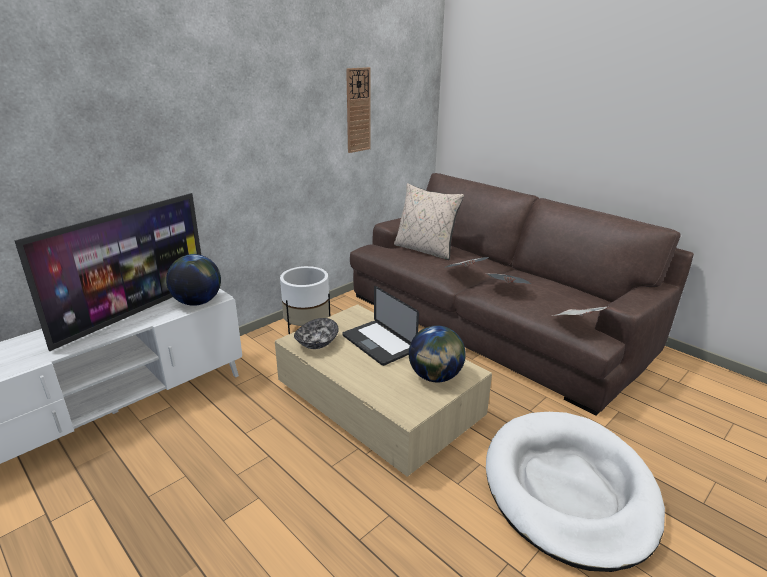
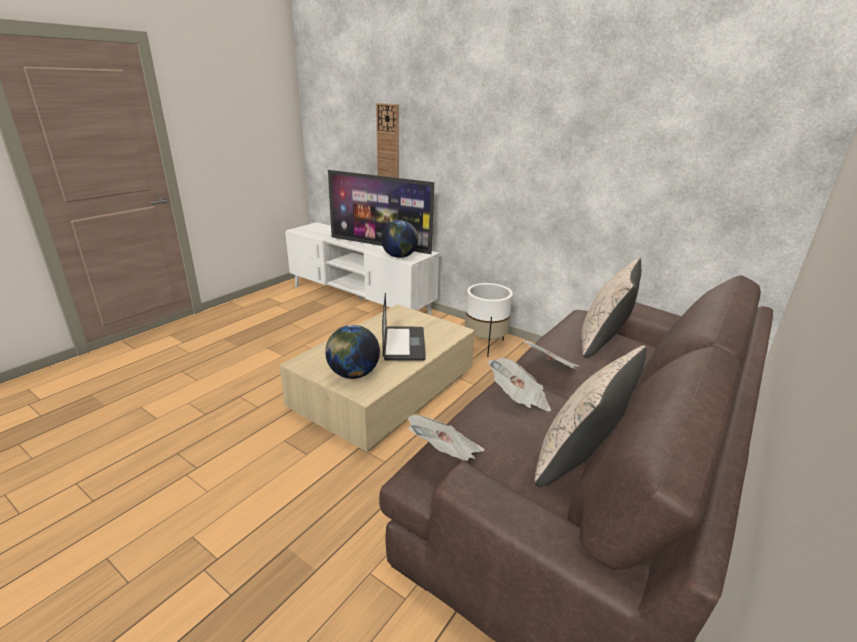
camera: 80 degrees right, 0 degrees up
bowl [294,318,339,349] -> none
laptop [342,286,419,366] -> laptop turned 135 degrees clockwise [382,293,426,361]
wall clock [346,67,371,153] -> wall clock moved to [376,103,399,178]
white dog bed [486,412,665,572] -> none
none -> beige pillow [535,346,646,486]

